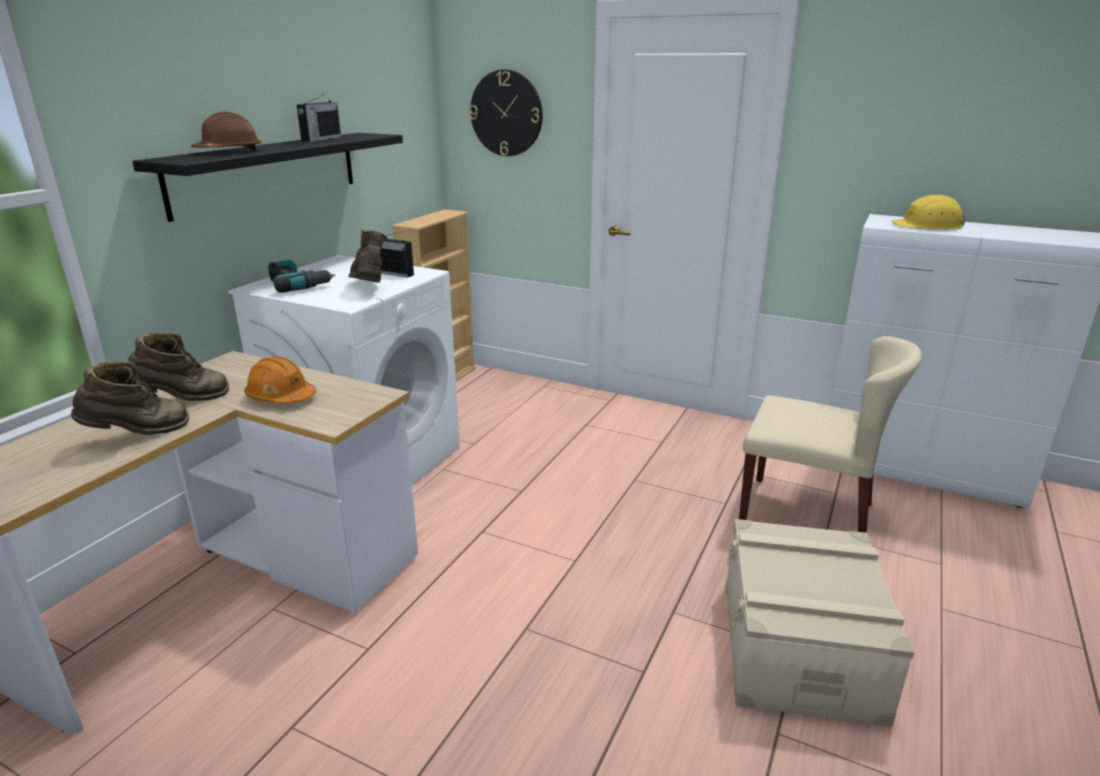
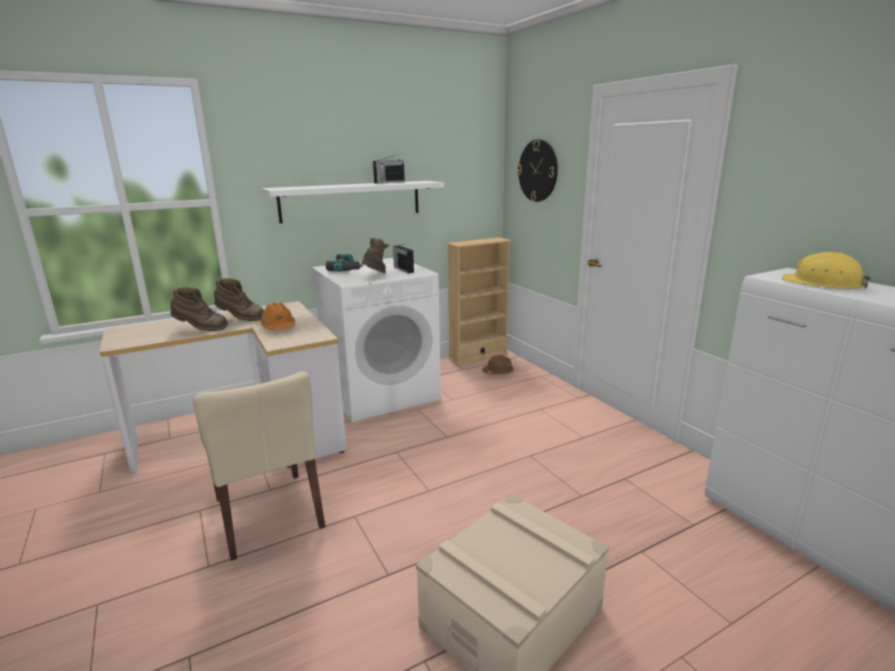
camera: 35 degrees right, 5 degrees down
black shelf [132,133,403,222] -> white shelf [262,181,444,223]
brown hard hat [191,112,262,150] -> brown hard hat moved to [482,355,514,374]
beige chair [739,336,922,533] -> beige chair moved to [193,371,325,561]

